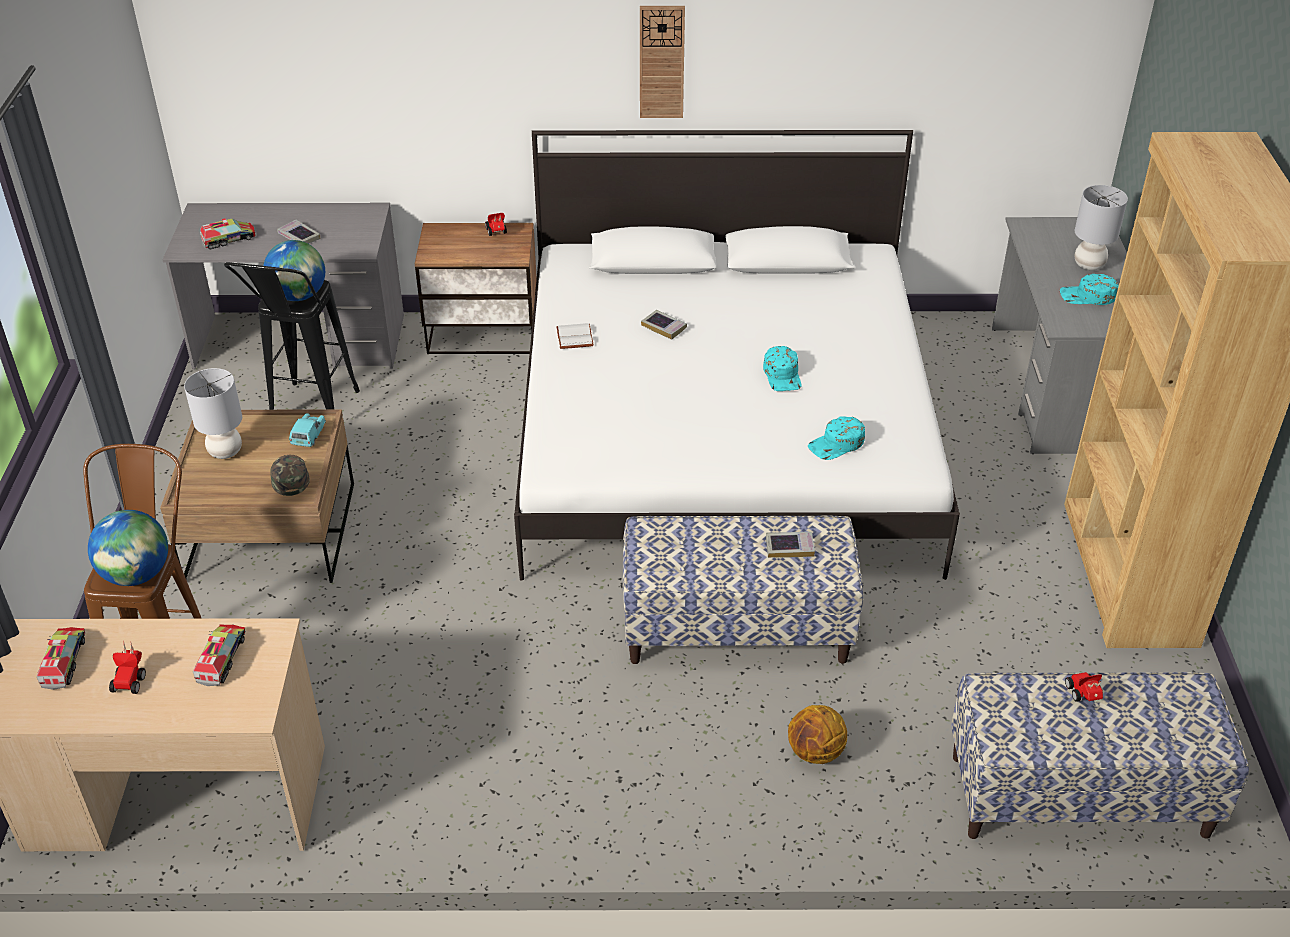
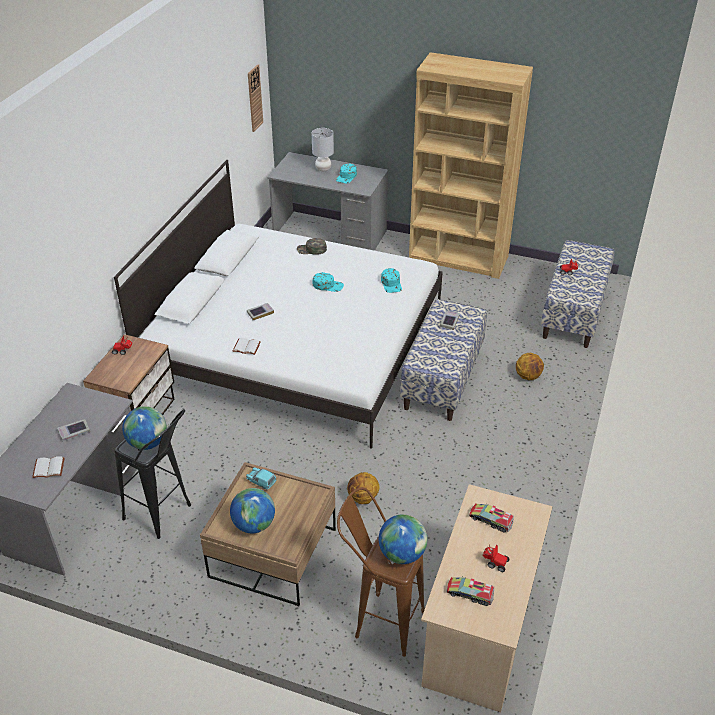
camera: 70 degrees left, 0 degrees up
grey table lamp [184,368,242,459] -> globe [230,488,275,533]
toy truck [200,218,256,249] -> white book [32,456,65,478]
green cap [270,455,310,496] -> green cap moved to [297,238,327,255]
wall clock [640,6,685,118] -> wall clock moved to [248,64,263,132]
none -> basketball [347,472,380,504]

